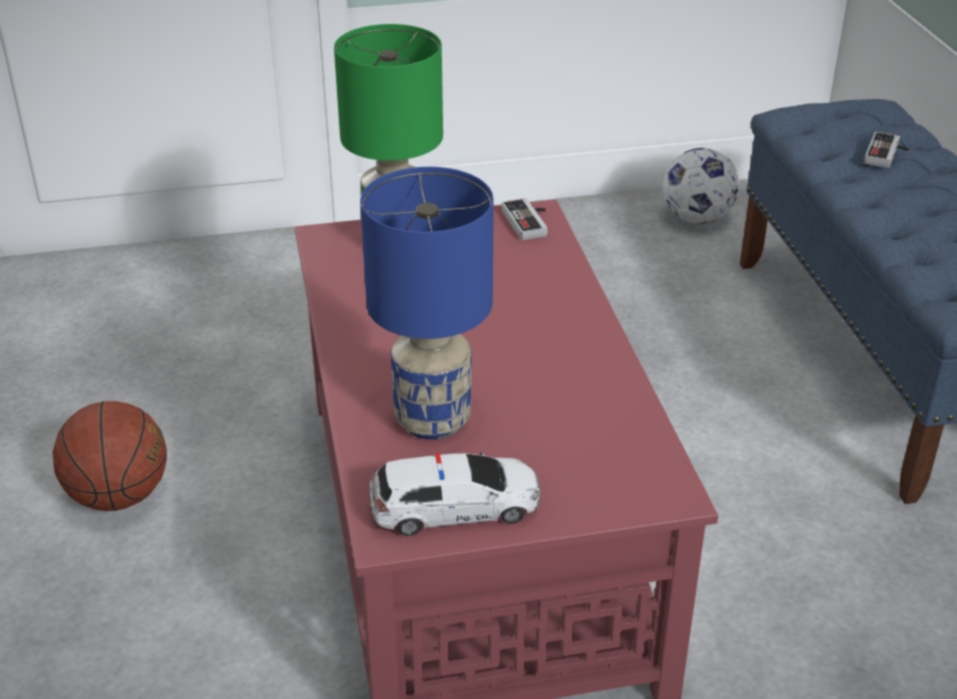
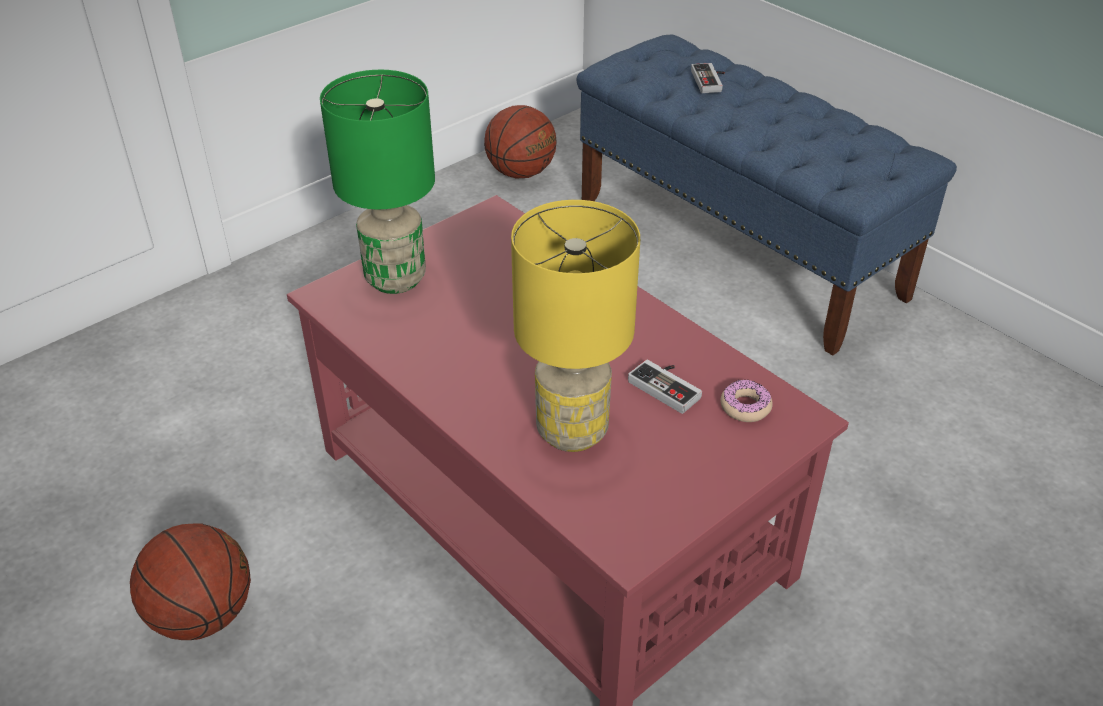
camera: 30 degrees left, 5 degrees up
blue table lamp [360,167,494,440] -> yellow table lamp [511,200,640,452]
toy car [370,452,541,536] -> none
game controller [501,198,548,240] -> game controller moved to [628,360,702,414]
football [663,148,739,224] -> basketball [484,105,556,178]
none -> donut [720,380,773,422]

